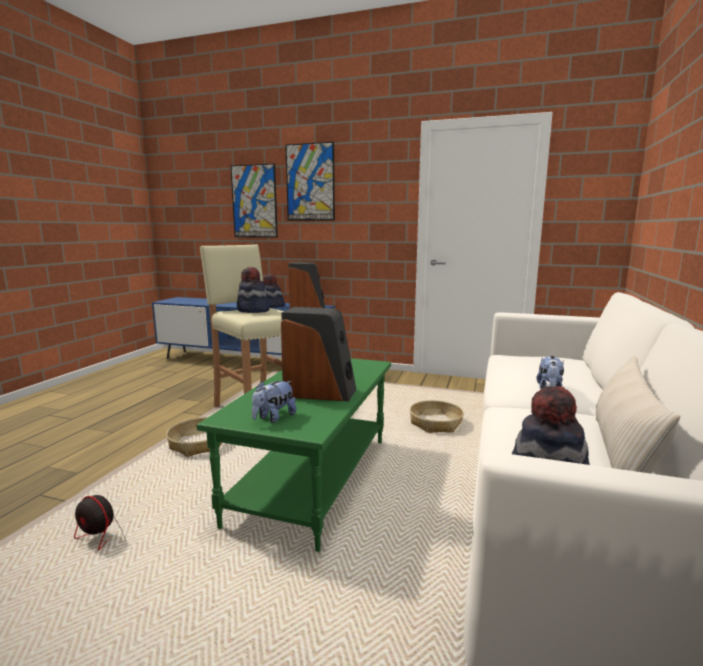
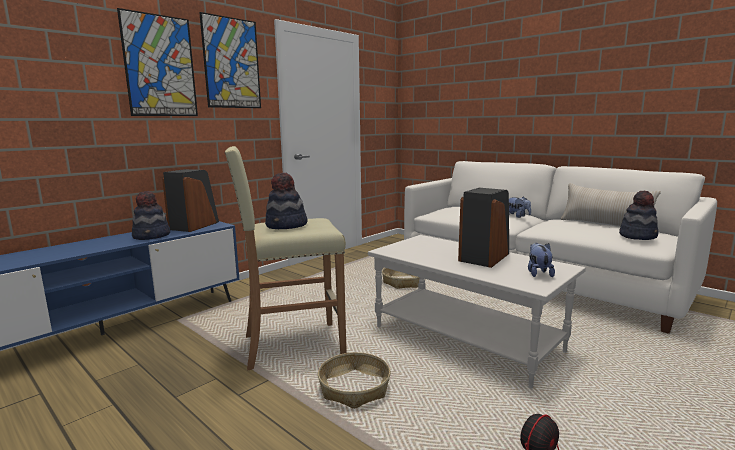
camera: 65 degrees left, 0 degrees up
green coffee table [197,358,391,552] -> white coffee table [368,235,586,388]
picture [231,163,278,238] -> picture moved to [199,12,261,108]
plush toy [252,381,296,423] -> plush toy turned 150 degrees counterclockwise [528,243,555,277]

